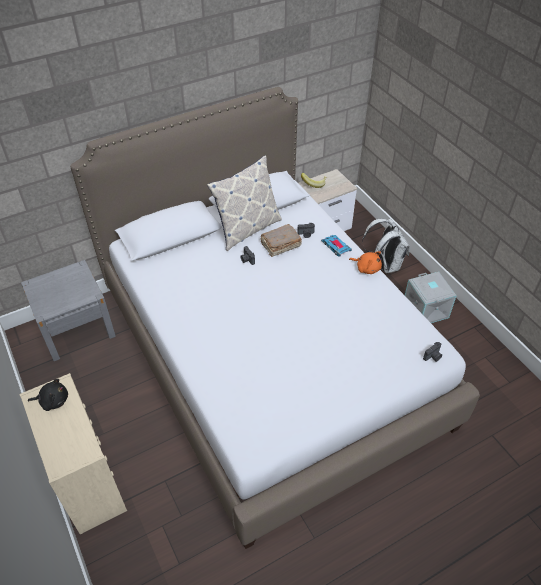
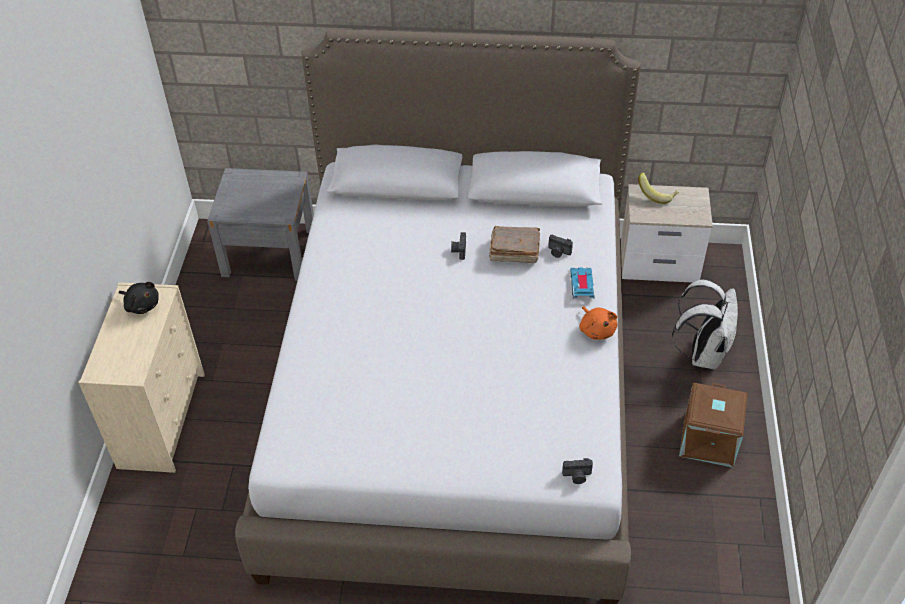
camera: 35 degrees right, 0 degrees up
pillow [207,155,282,251] -> none
grey storage box [405,272,457,323] -> brown storage box [679,382,748,467]

